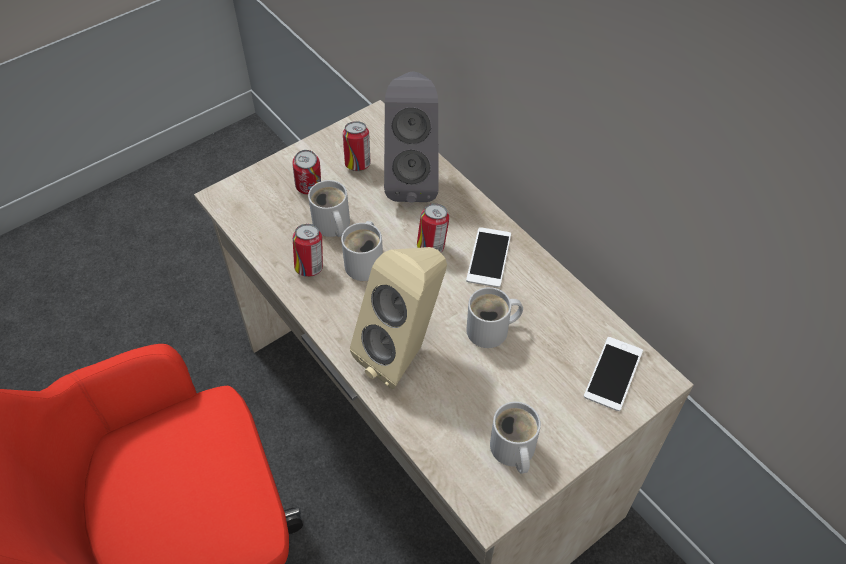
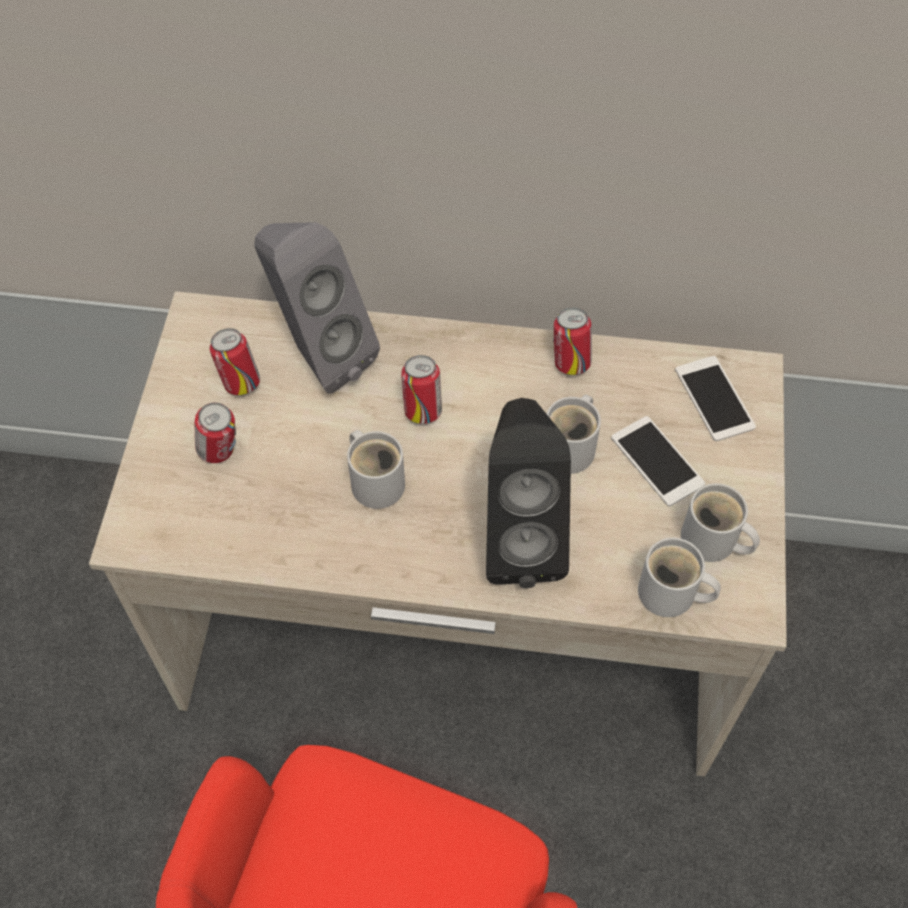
camera: 45 degrees left, 5 degrees up
can [293,224,323,277] -> can moved to [553,307,592,375]
white mug [308,180,350,237] -> white mug moved to [638,538,721,617]
beige speaker [350,247,447,389] -> black speaker [486,398,571,588]
phone [466,227,511,287] -> phone moved to [611,416,705,506]

